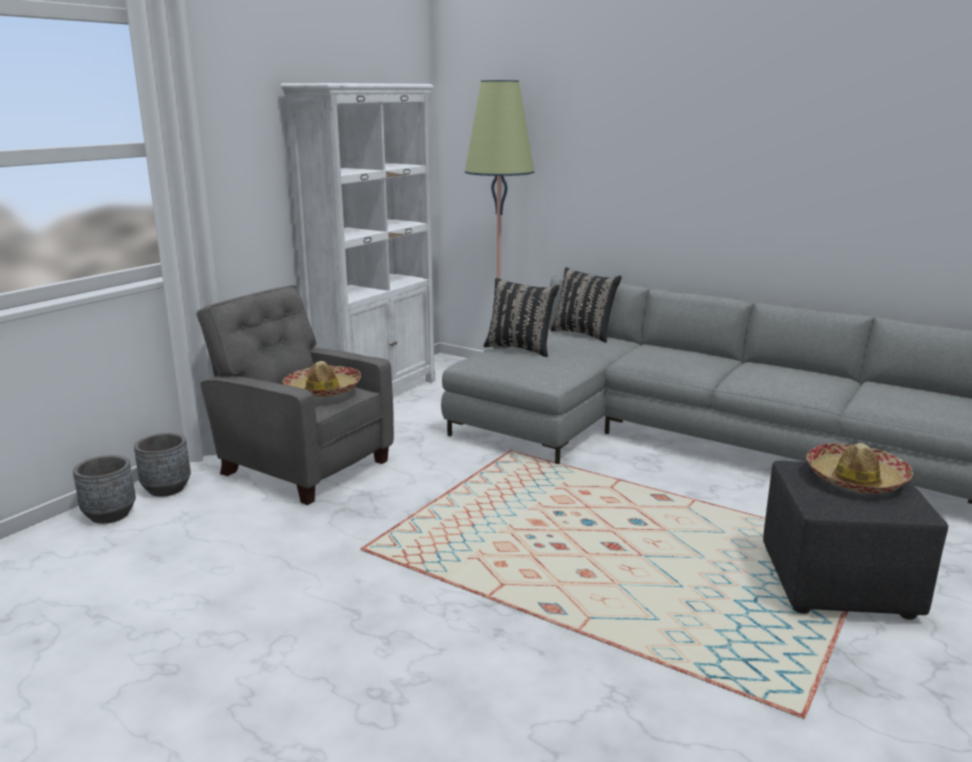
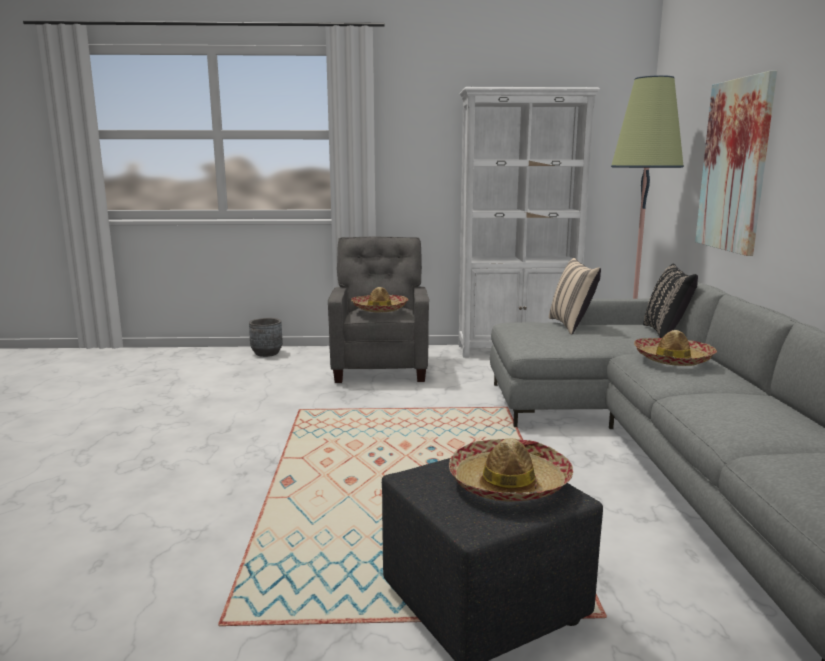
camera: 55 degrees right, 5 degrees down
grey planter [134,433,191,497] -> none
black pillow [484,278,559,357] -> beige pillow [549,258,601,335]
none -> hat [634,330,717,366]
none -> picture [695,70,777,256]

